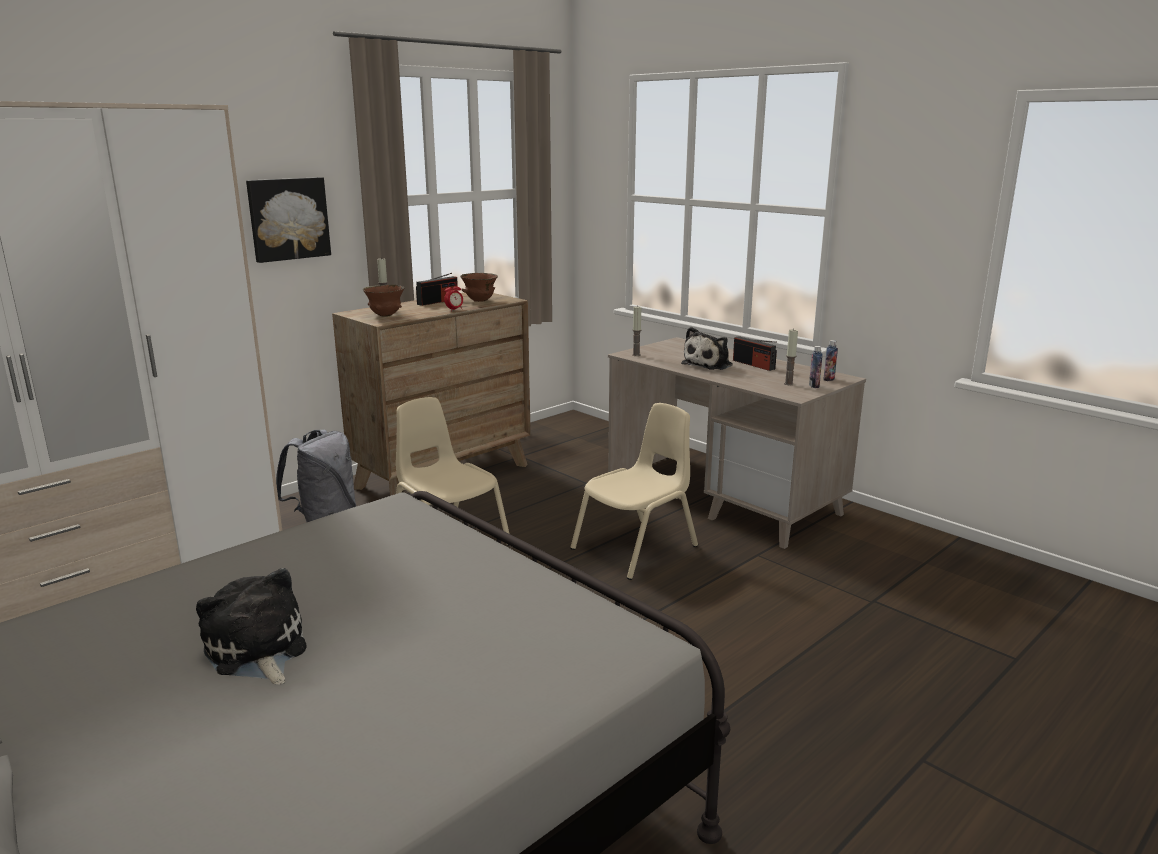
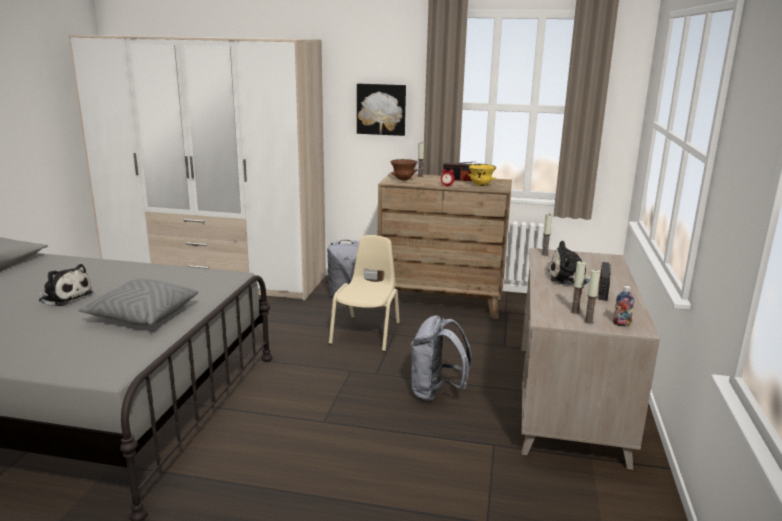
camera: 55 degrees right, 0 degrees up
plush toy [196,568,306,685] -> plush toy turned 90 degrees clockwise [38,264,93,306]
brown bowl [460,273,498,302] -> yellow bowl [467,164,496,186]
beige chair [570,403,698,580] -> grey backpack [411,315,472,402]
bottle [809,346,823,388] -> candle [584,269,600,324]
none -> grey pillow [78,279,198,325]

